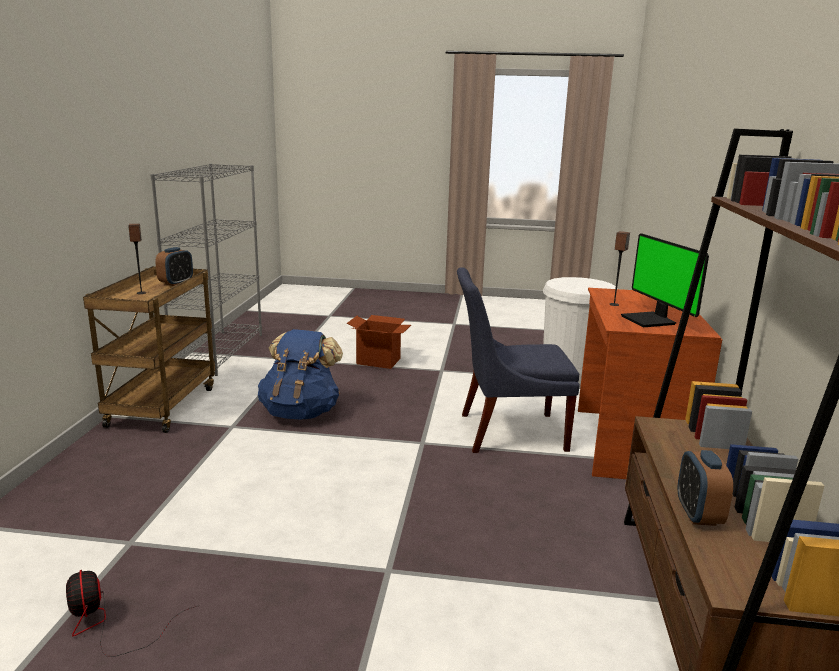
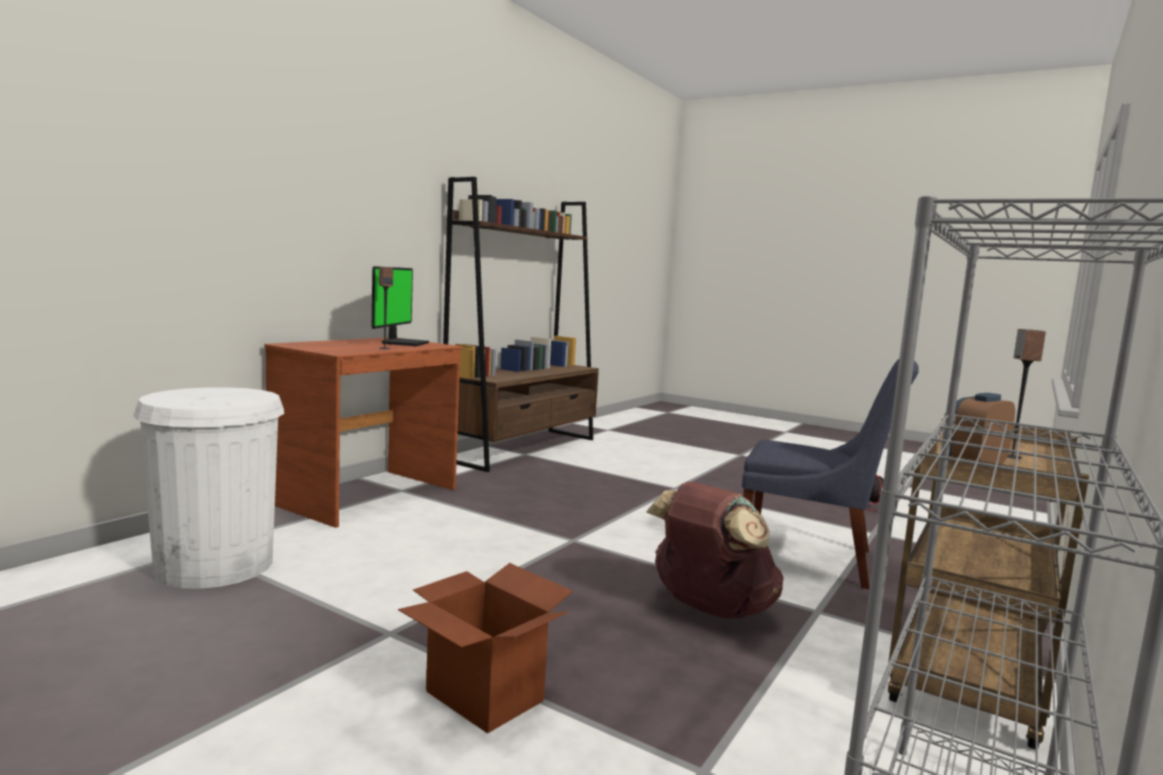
camera: 155 degrees left, 10 degrees down
blue backpack [258,329,343,420] -> brown backpack [646,482,784,619]
blue chair [457,267,580,453] -> blue chair moved to [742,359,919,589]
alarm clock [677,450,733,526] -> none

